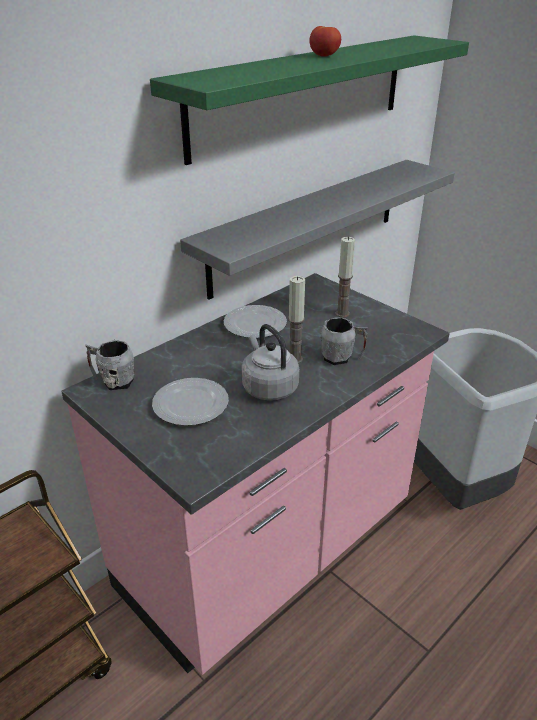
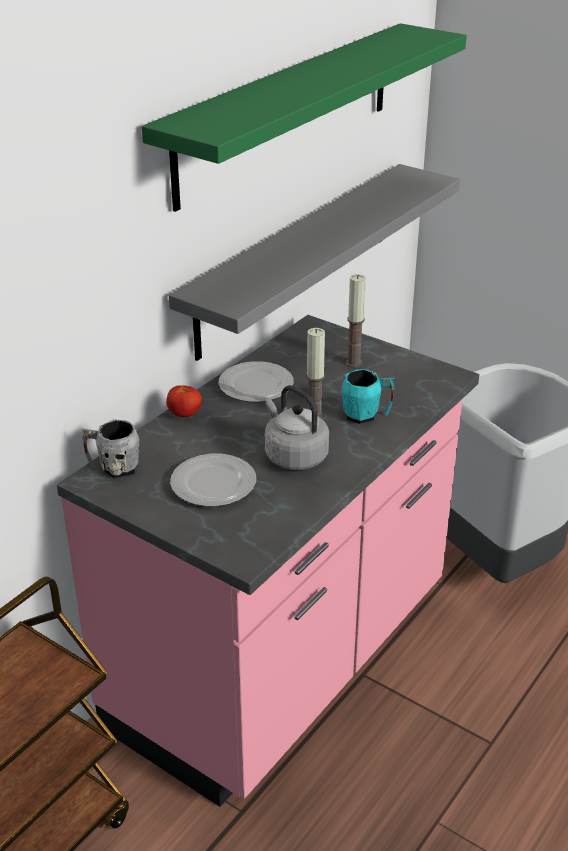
camera: 10 degrees left, 0 degrees up
tomato [309,26,341,57] -> tomato moved to [166,385,202,417]
grey mug [321,317,368,365] -> turquoise mug [341,369,395,424]

